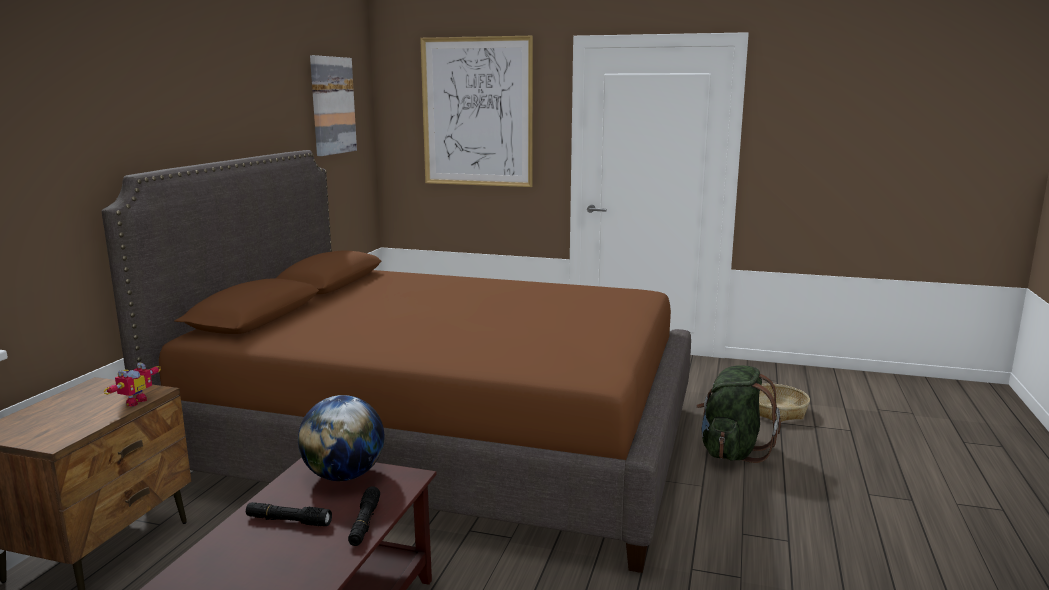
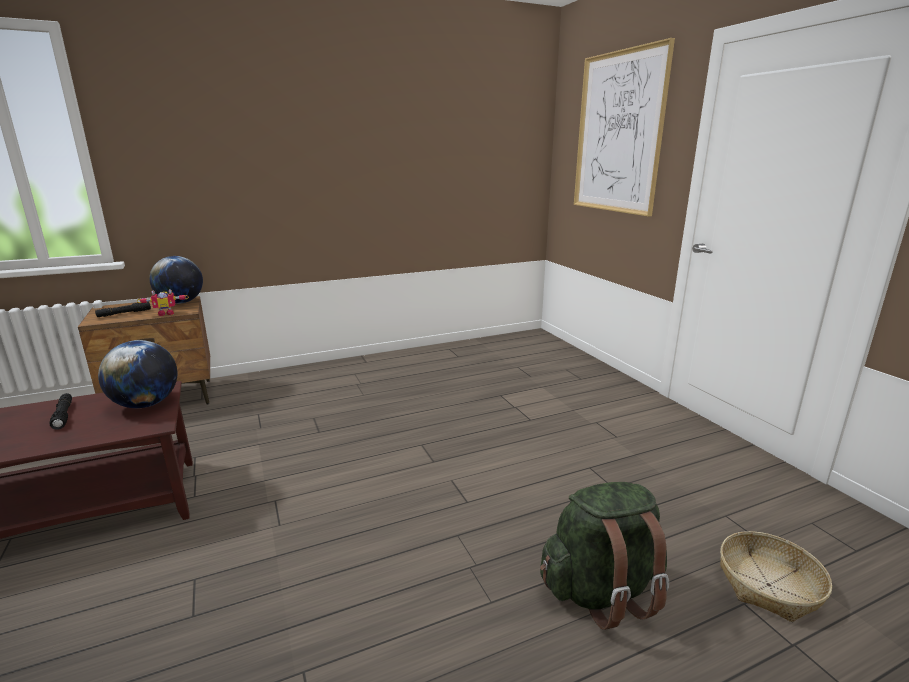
camera: 50 degrees right, 5 degrees up
brown bed [102,150,691,573] -> none
picture [310,55,357,156] -> none
black flashlight [348,486,380,546] -> black flashlight moved to [95,302,151,317]
none -> globe [149,256,203,304]

